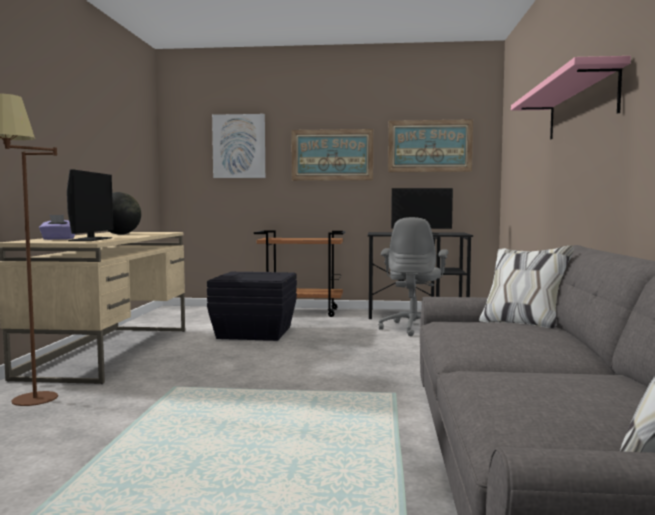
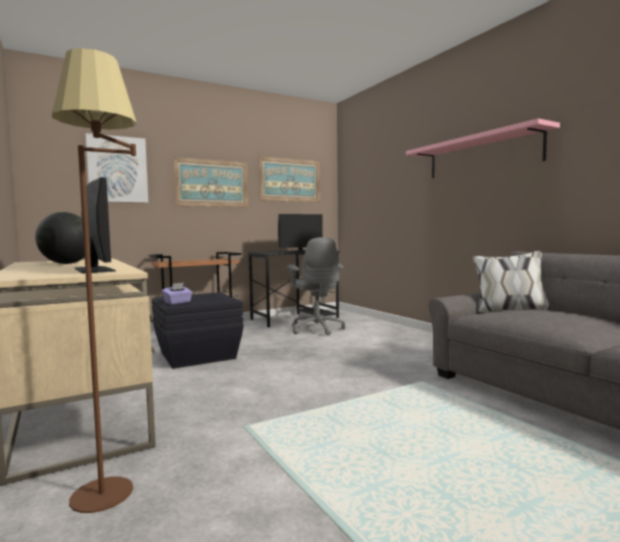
camera: 35 degrees left, 0 degrees up
purple tissue box [39,215,75,240] -> purple tissue box moved to [162,283,193,304]

